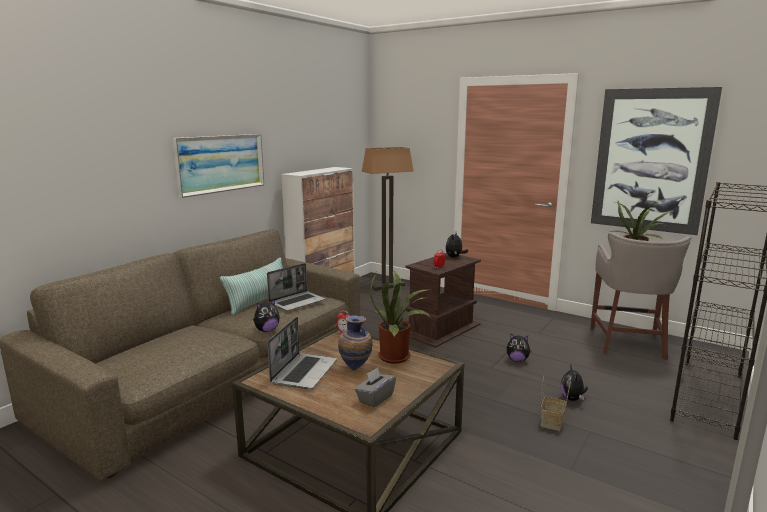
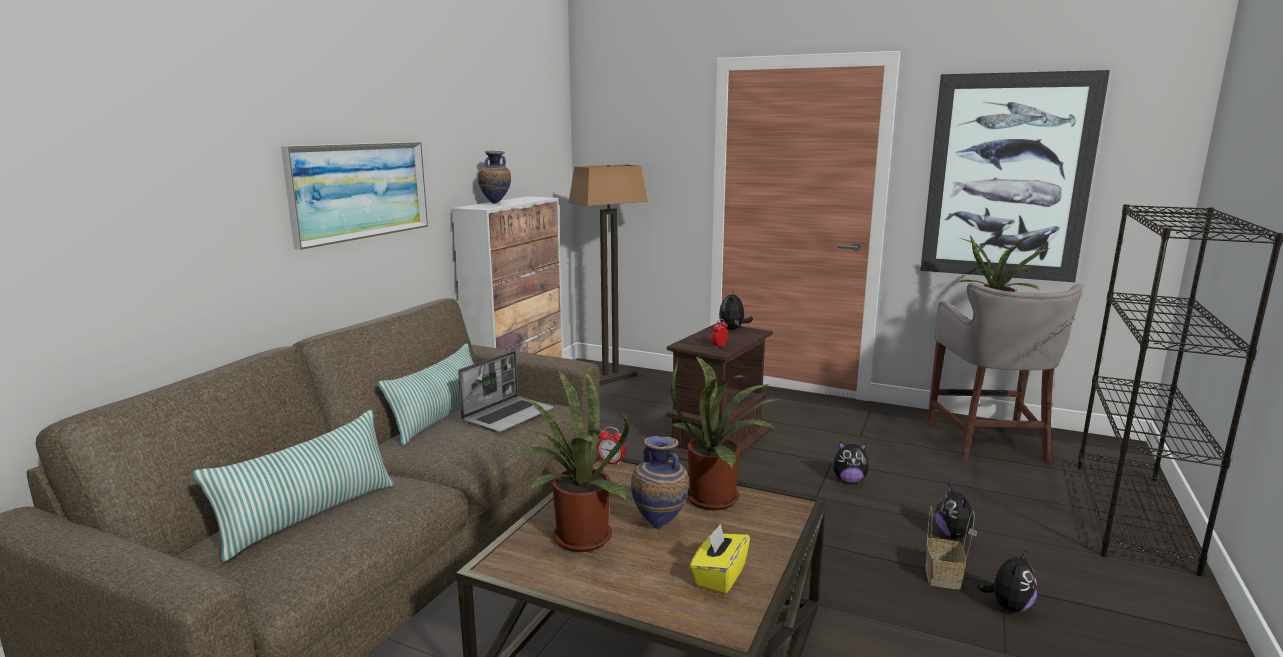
camera: 10 degrees left, 0 degrees up
plush toy [253,299,280,332] -> plush toy moved to [977,549,1038,612]
laptop [268,317,337,389] -> potted plant [514,368,629,552]
grey tissue box [355,367,396,408] -> yellow tissue box [690,523,750,595]
none -> pillow [193,410,394,562]
none -> vase [478,150,511,203]

